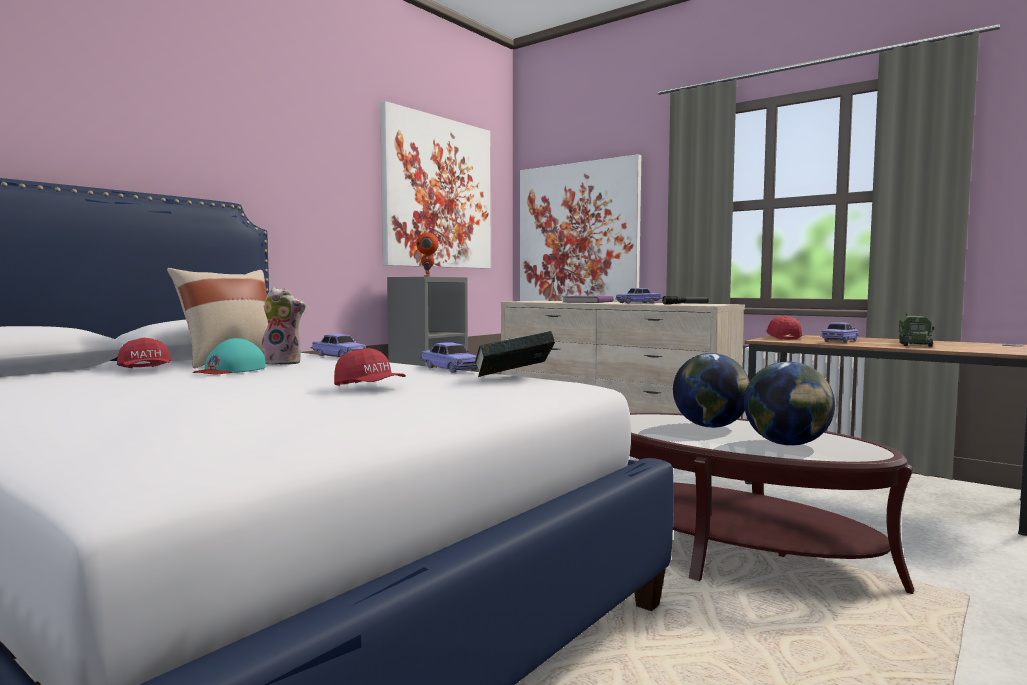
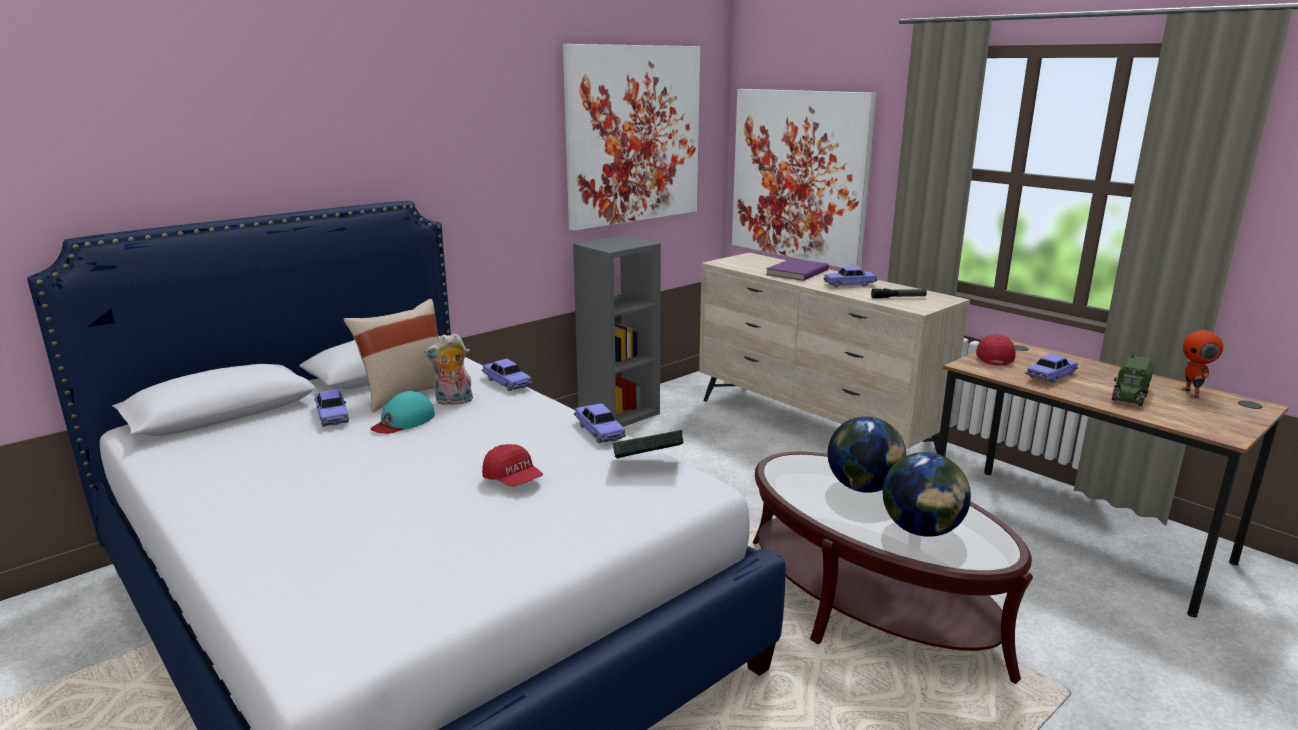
camera: 10 degrees right, 15 degrees up
red cap [117,338,171,368] -> toy car [314,389,349,427]
plush toy [262,287,306,365] -> plush toy turned 150 degrees clockwise [424,333,473,405]
toy robot [416,230,439,277] -> toy robot moved to [1181,321,1223,398]

